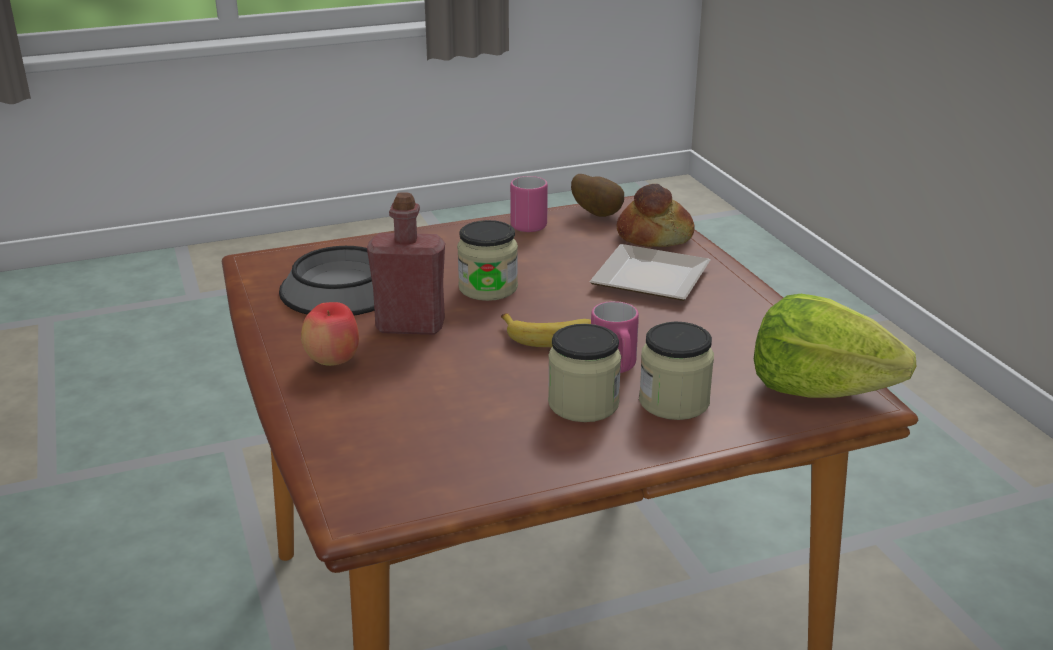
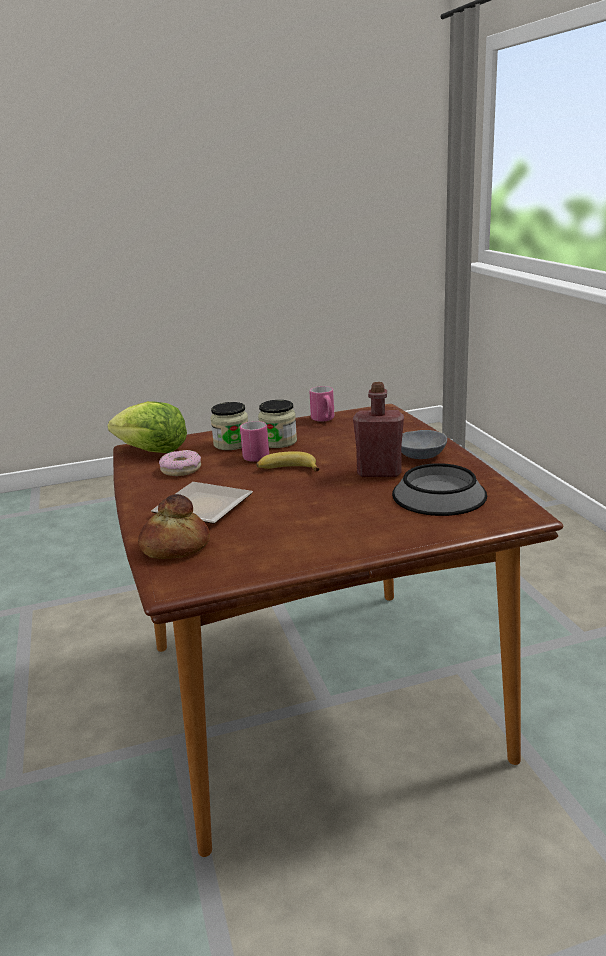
camera: 175 degrees left, 5 degrees down
apple [301,302,359,366] -> grey bowl [401,430,447,459]
jar [457,220,518,301] -> none
pink mug [510,176,548,232] -> pink mug moved to [310,386,334,422]
potato [571,174,624,217] -> none
none -> donut [159,450,201,476]

